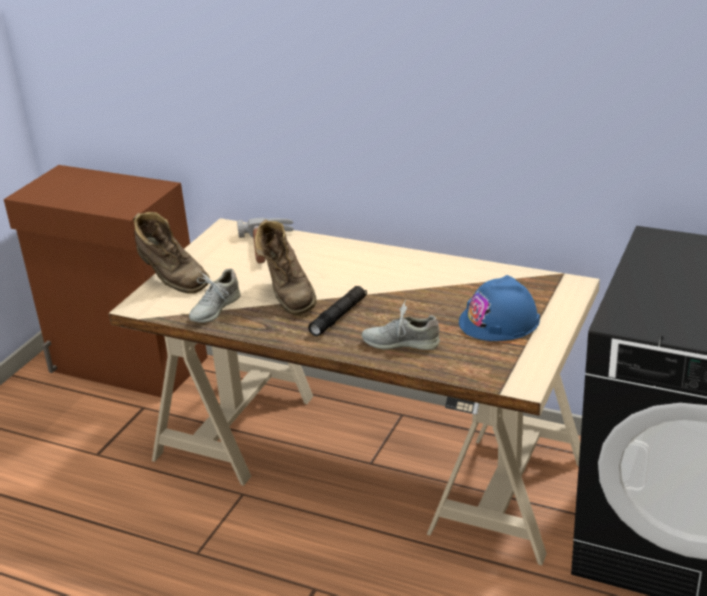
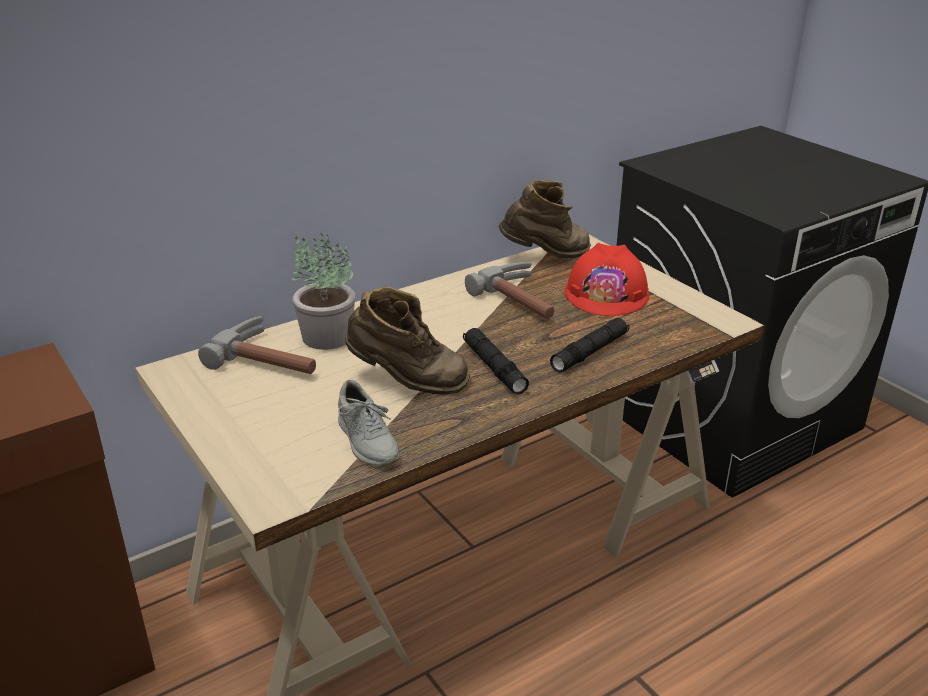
camera: 60 degrees left, 0 degrees up
brown boot [133,212,210,294] -> brown boot moved to [499,180,591,258]
grey shoe [362,300,440,350] -> black flashlight [550,318,630,373]
blue hard hat [459,275,540,341] -> red hard hat [565,243,649,316]
none -> potted plant [292,233,355,350]
none -> hammer [465,262,554,319]

